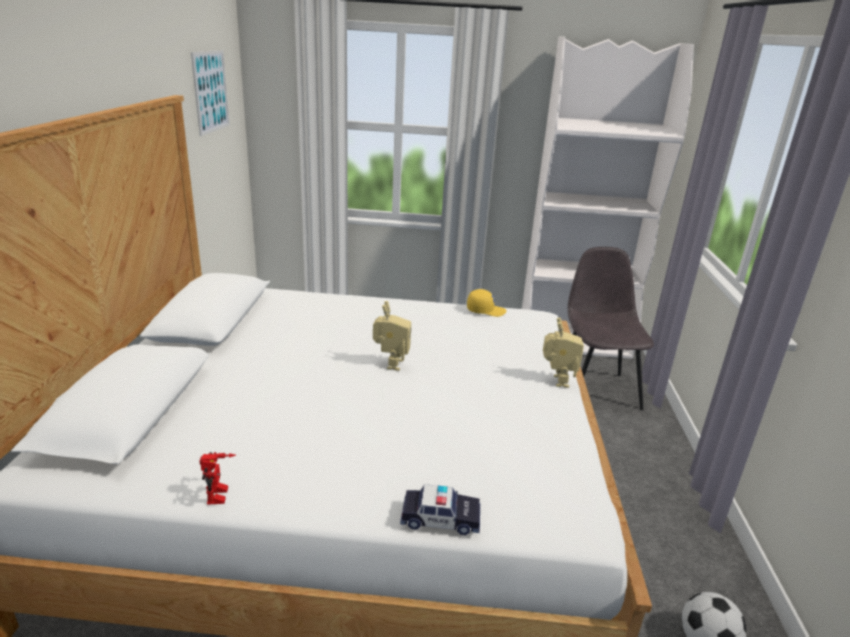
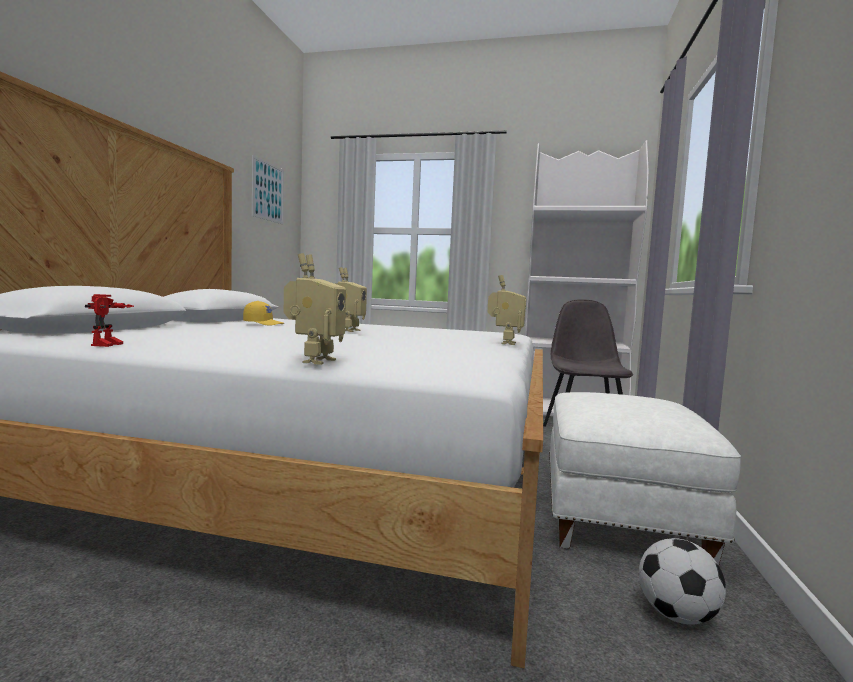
camera: 10 degrees right, 20 degrees down
toy car [400,484,480,535] -> toy robot [284,253,346,365]
yellow cap [467,289,507,317] -> yellow cap moved to [243,301,284,326]
none -> white ottoman [549,392,741,565]

